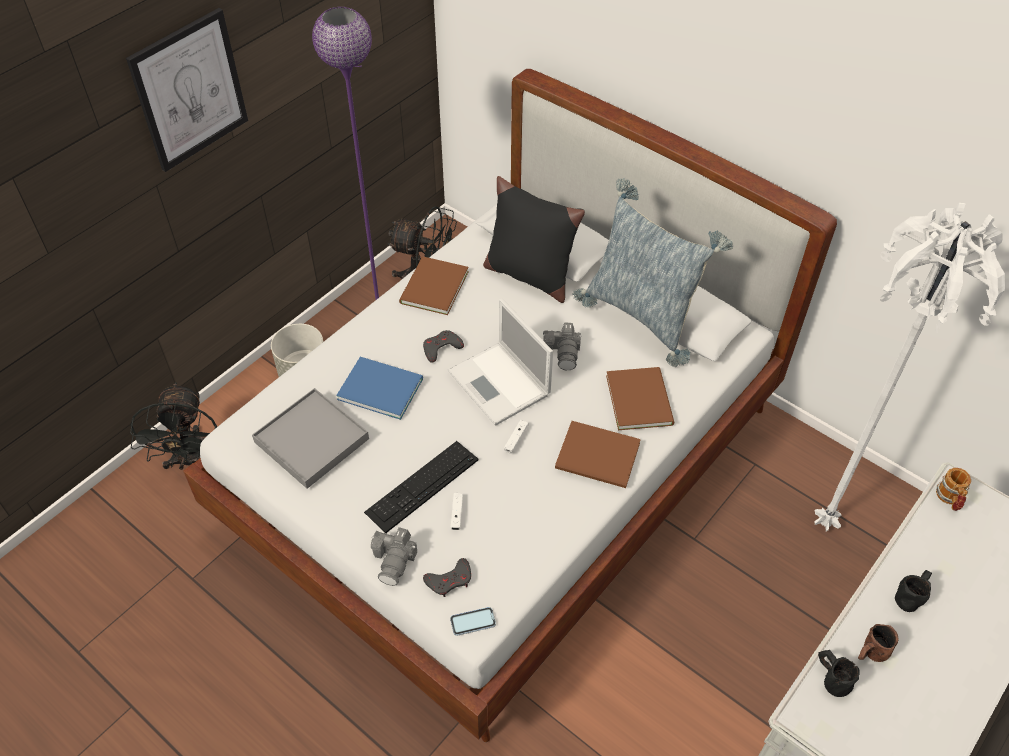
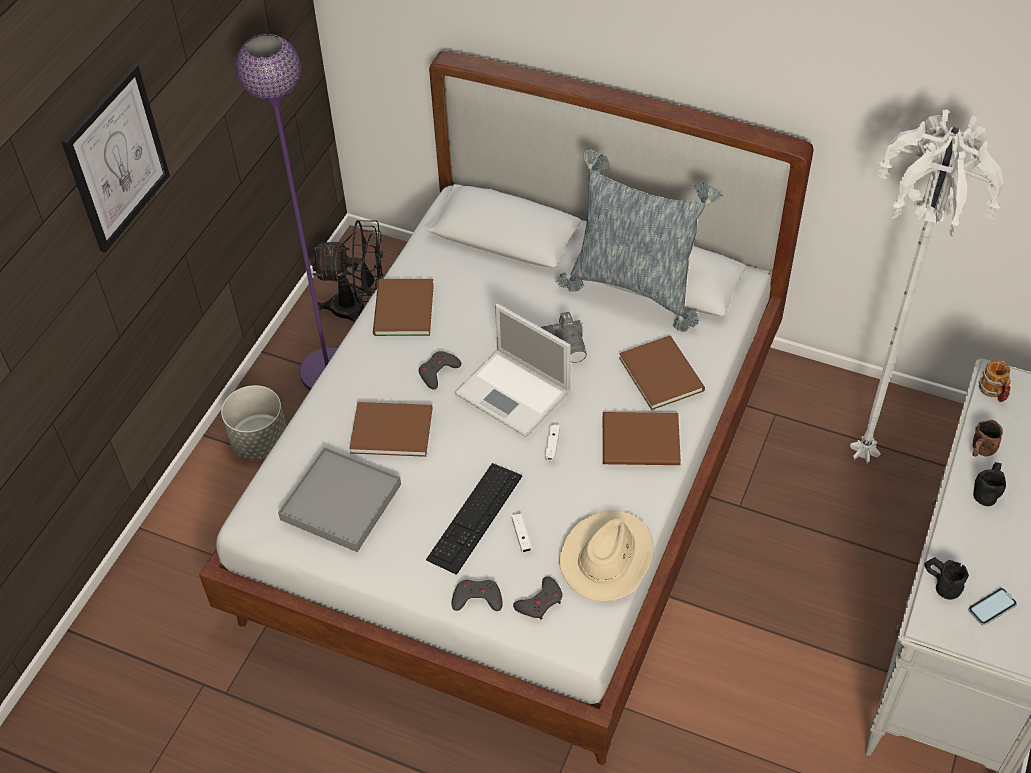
camera: 15 degrees left, 0 degrees up
black fan [130,382,217,470] -> none
blue book [336,357,423,420] -> brown book [349,402,432,457]
camera [371,527,417,586] -> grey game controller [451,580,503,611]
phone [450,607,496,636] -> phone moved to [968,588,1017,625]
black pillow [483,176,585,303] -> none
brown mug [858,624,899,662] -> brown mug moved to [972,420,1003,456]
none -> beige hat [559,510,654,602]

